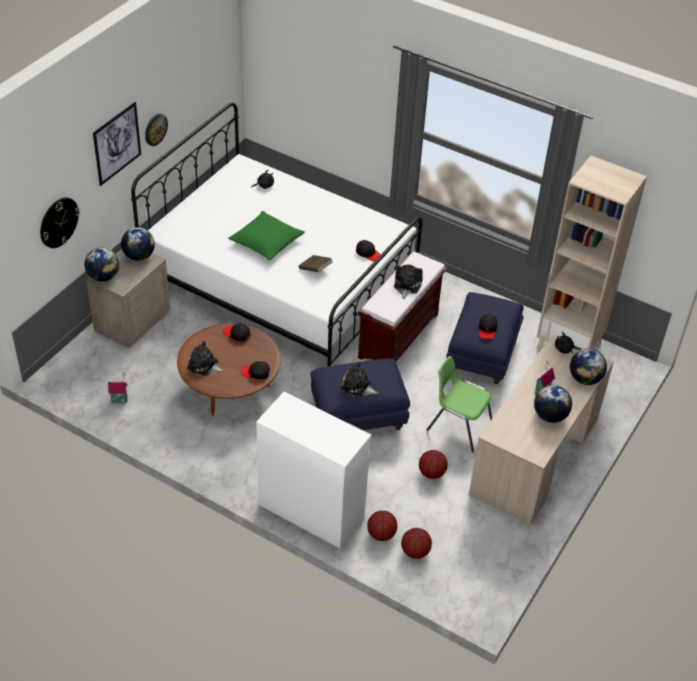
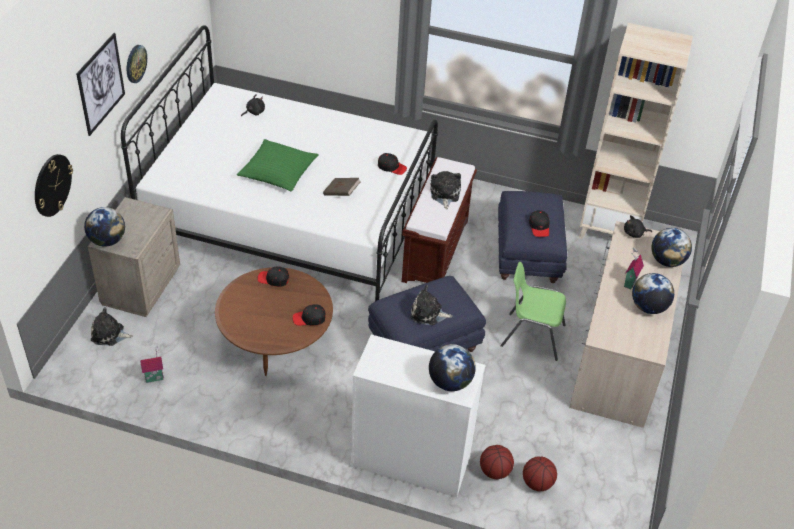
camera: 15 degrees left, 0 degrees up
globe [121,227,155,261] -> globe moved to [429,344,476,391]
plush toy [187,341,225,376] -> plush toy moved to [91,308,133,346]
basketball [419,450,448,479] -> none

